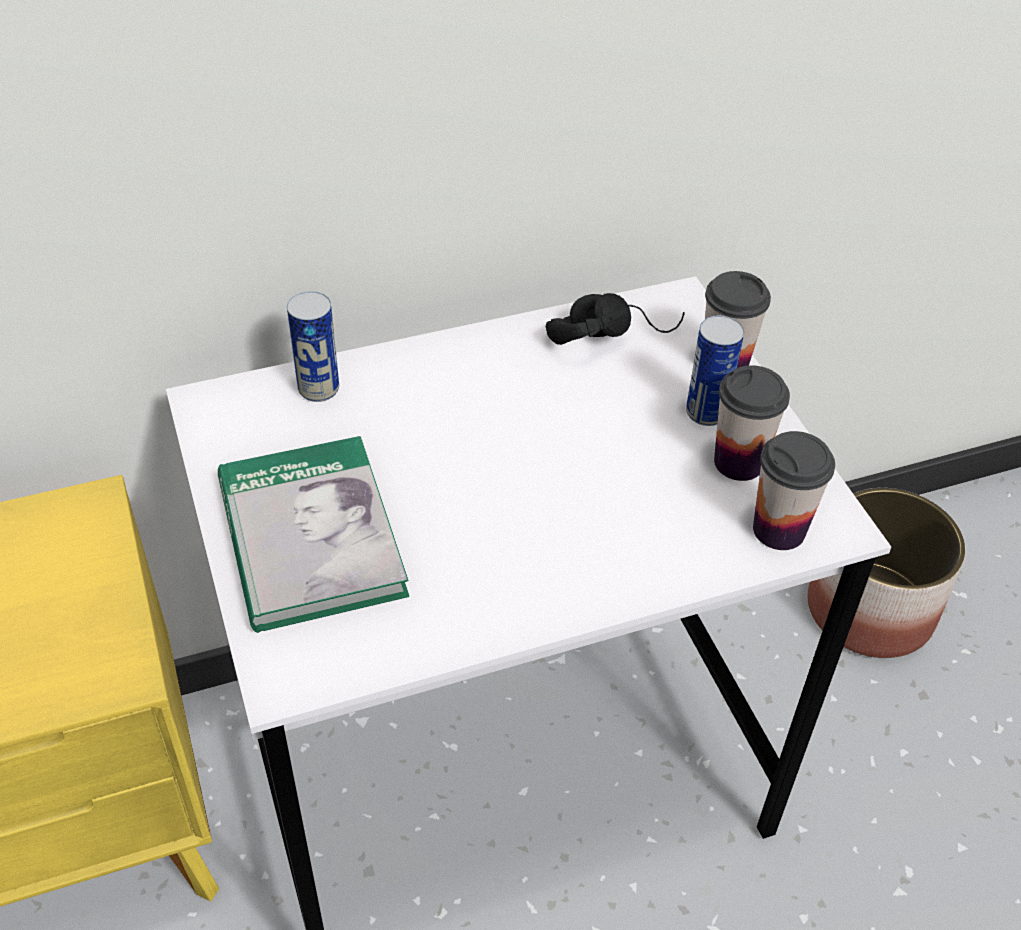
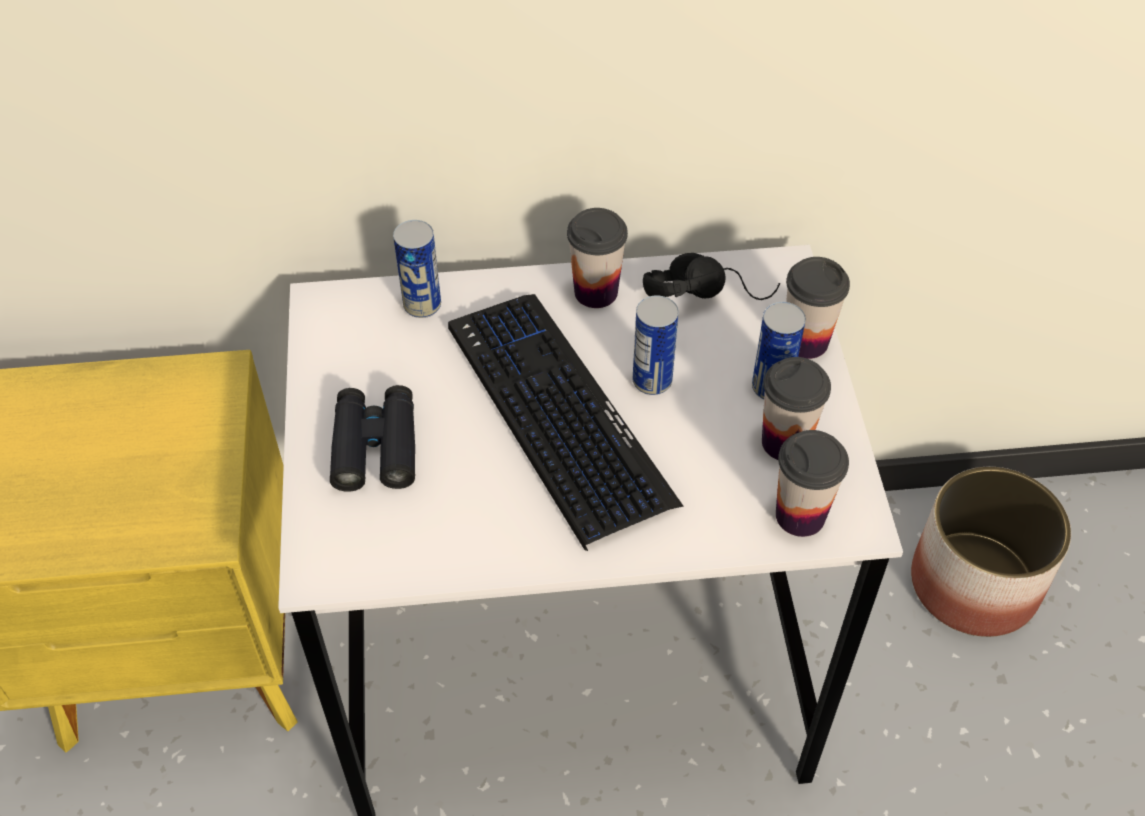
camera: 15 degrees right, 5 degrees up
book [218,436,409,633] -> black binoculars [330,385,415,492]
none -> keyboard [448,294,684,551]
none -> cup [567,208,628,308]
none -> can [633,295,679,395]

